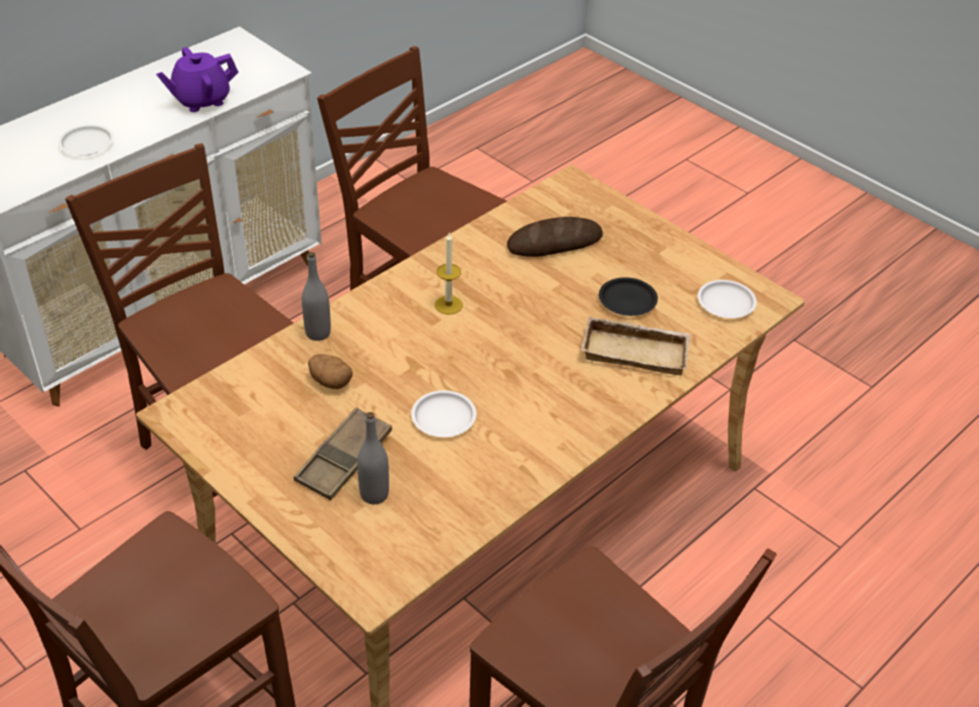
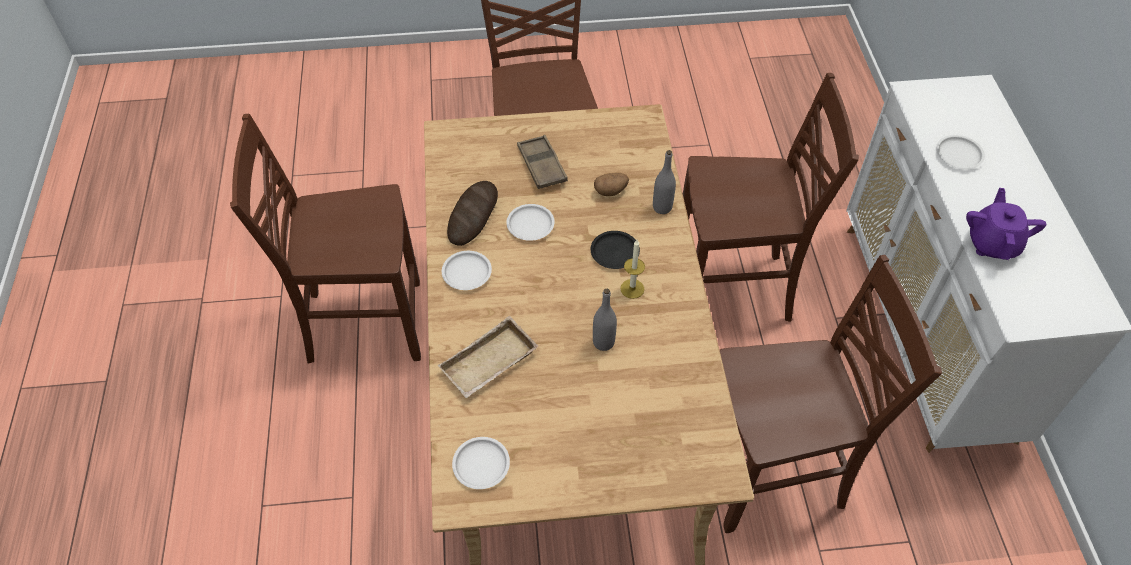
camera: 130 degrees right, 10 degrees up
grey bottle [357,412,389,504] -> grey bottle moved to [593,289,617,351]
bread [507,217,603,257] -> bread moved to [447,181,498,246]
black plate [599,277,658,316] -> black plate moved to [591,231,640,269]
none -> white plate [442,251,492,290]

